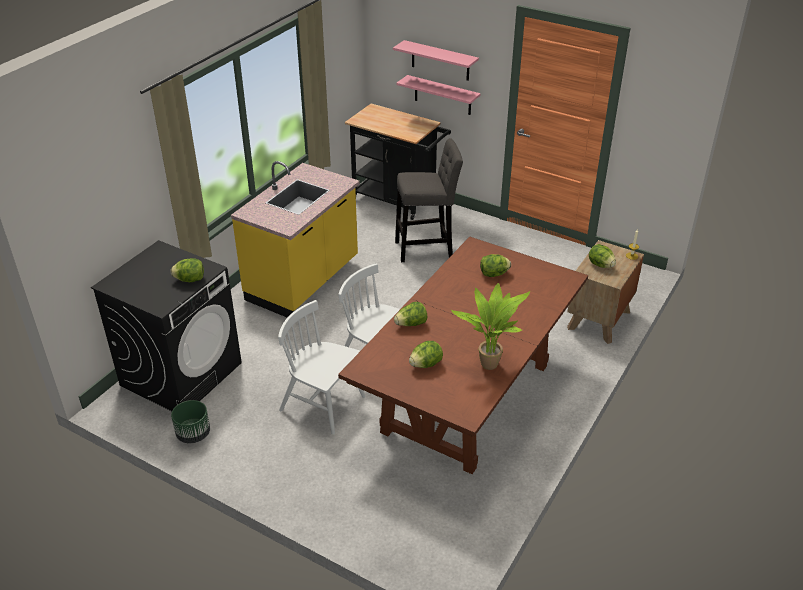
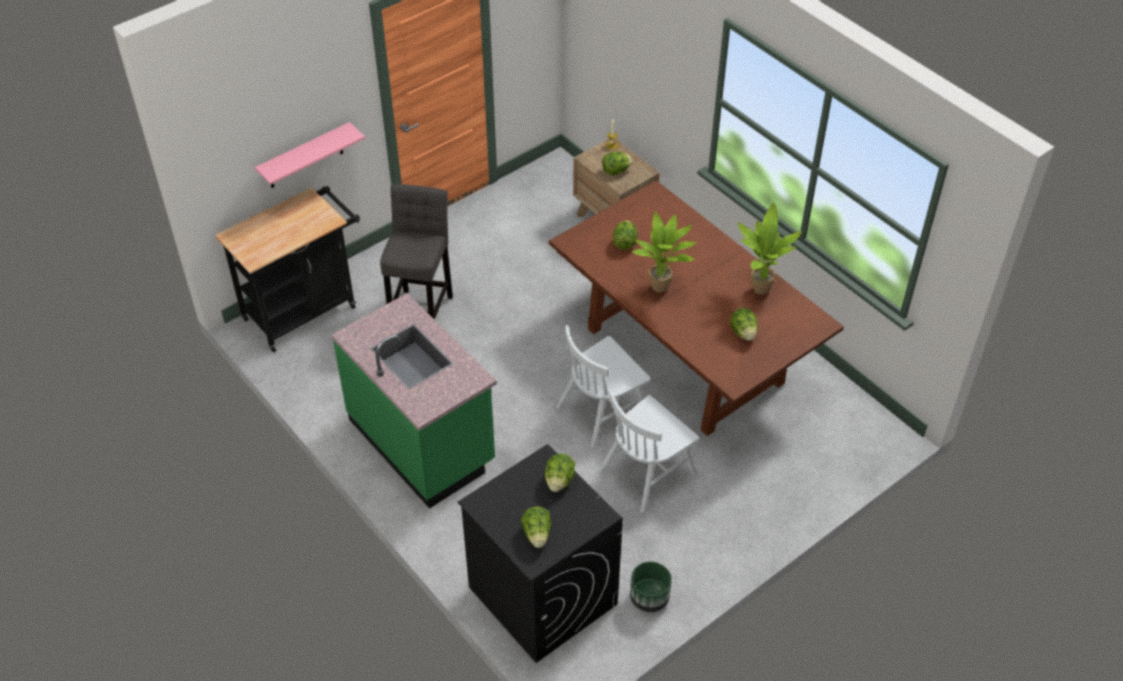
camera: 70 degrees left, 10 degrees up
yellow counter [231,161,360,317] -> green counter [331,293,497,509]
pink shelf [393,40,479,81] -> none
lettuce [394,302,427,326] -> lettuce moved to [521,507,551,548]
none -> potted plant [632,212,697,292]

